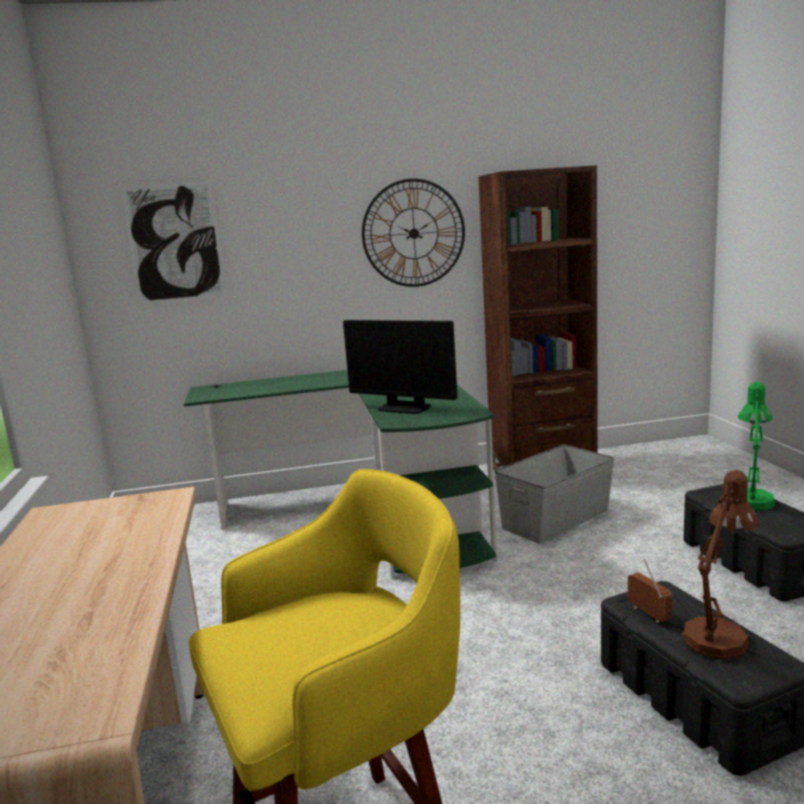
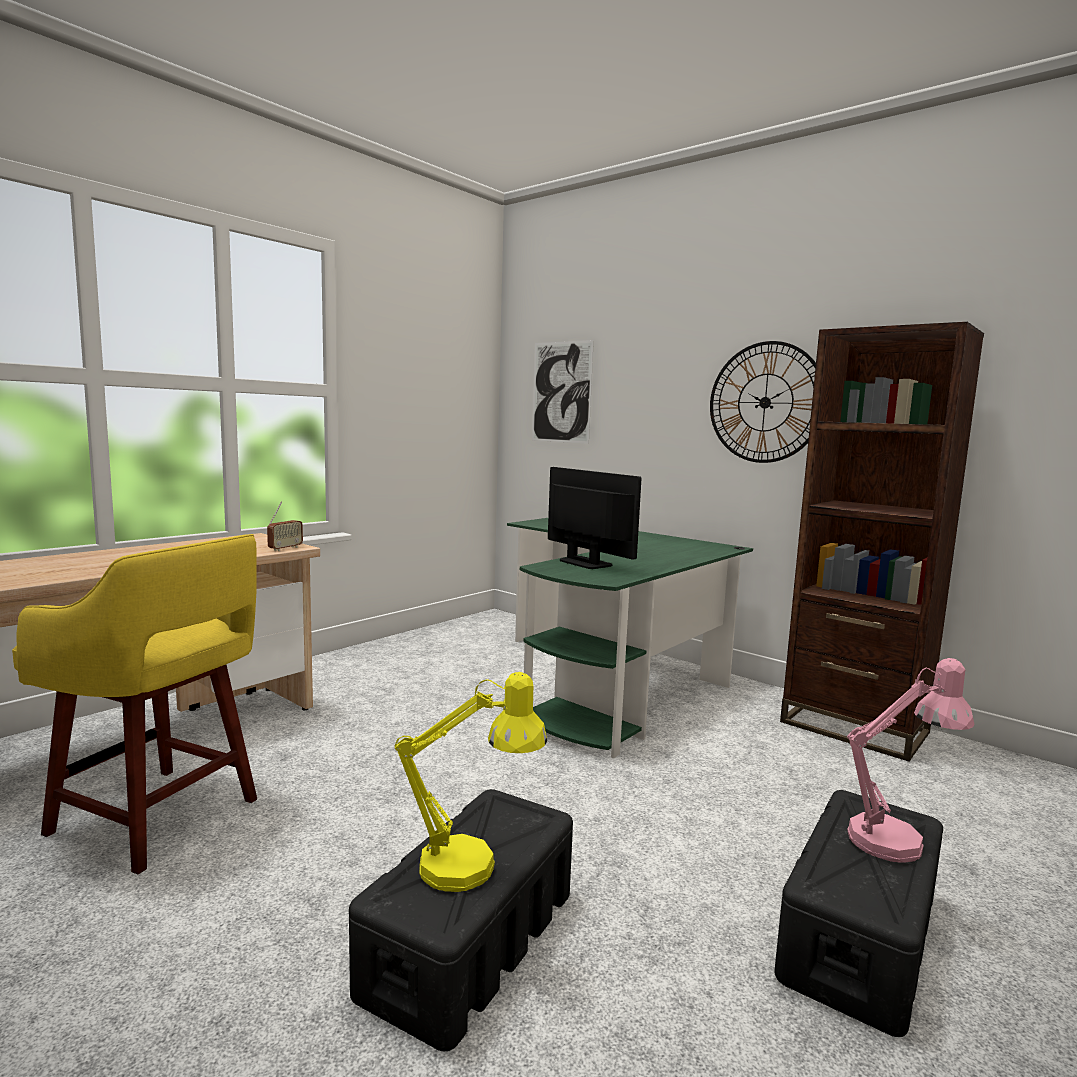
camera: 50 degrees right, 5 degrees down
monitor [343,320,458,414] -> monitor turned 150 degrees clockwise [548,467,642,569]
grey storage box [494,445,614,544] -> none
radio [628,559,673,623] -> radio moved to [267,501,303,551]
brown table lamp [682,470,759,660] -> yellow table lamp [395,672,547,892]
green table lamp [738,381,775,511] -> pink table lamp [847,658,974,863]

